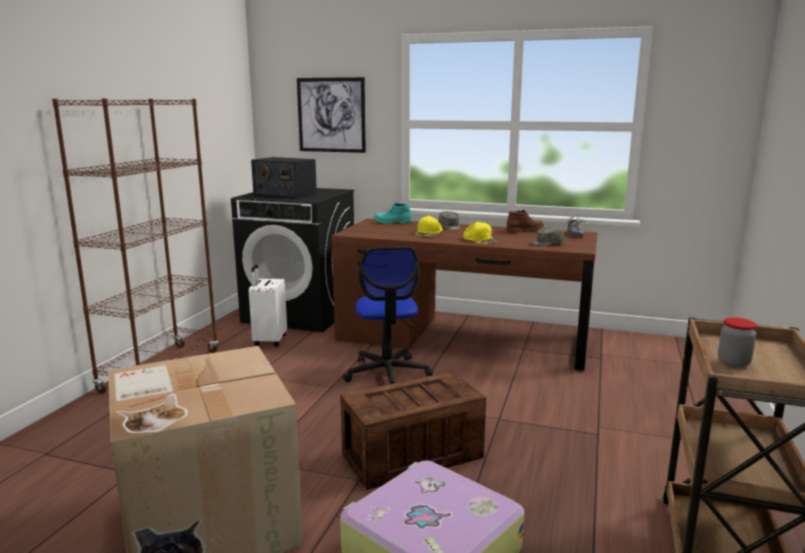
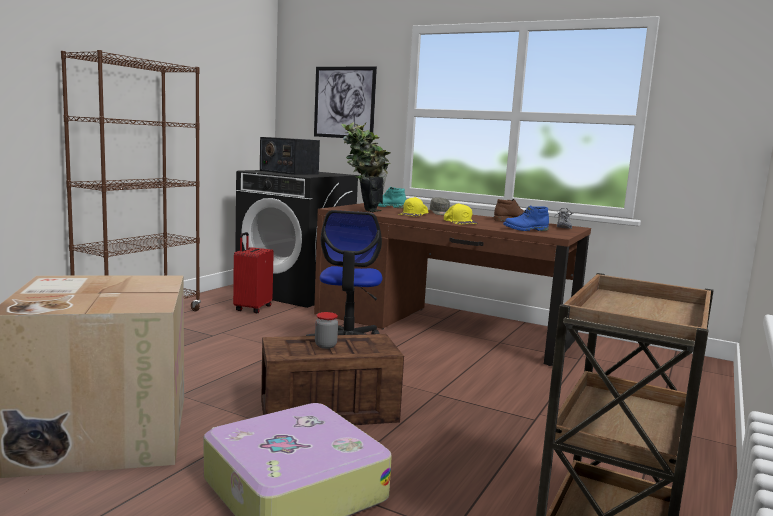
camera: 10 degrees right, 5 degrees down
white suitcase [249,265,287,346] -> red suitcase [233,232,274,313]
grey cap [531,226,564,246] -> blue boot [503,205,549,231]
jar [718,317,757,368] -> jar moved to [315,312,338,349]
none -> potted plant [341,122,391,212]

